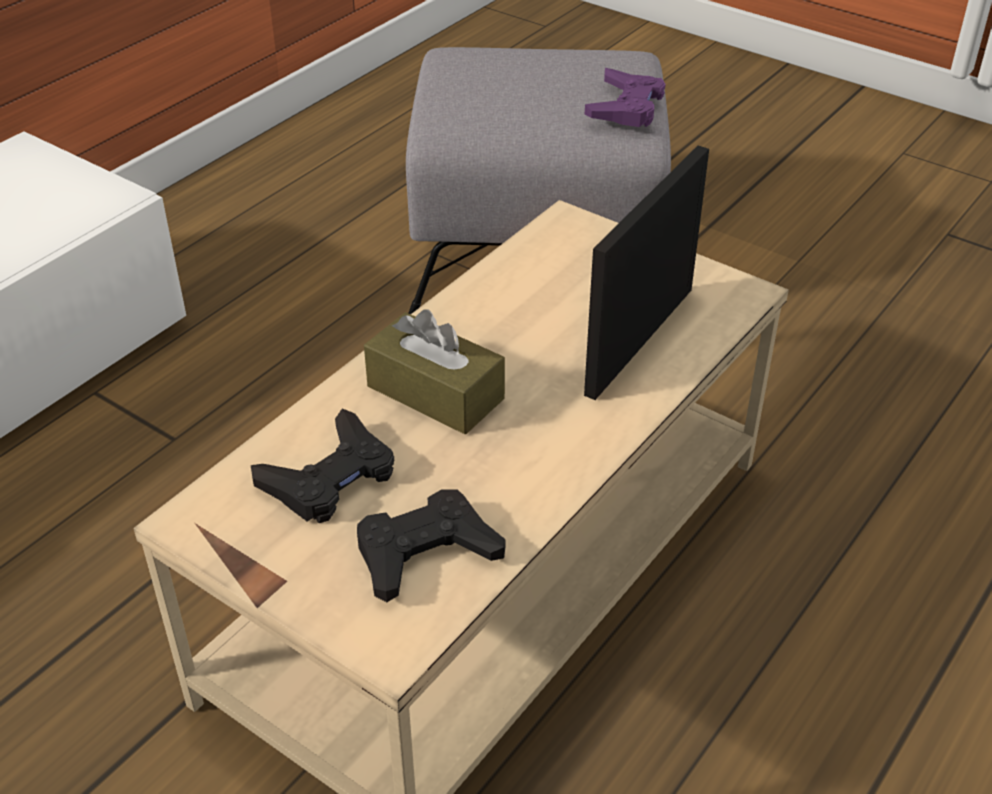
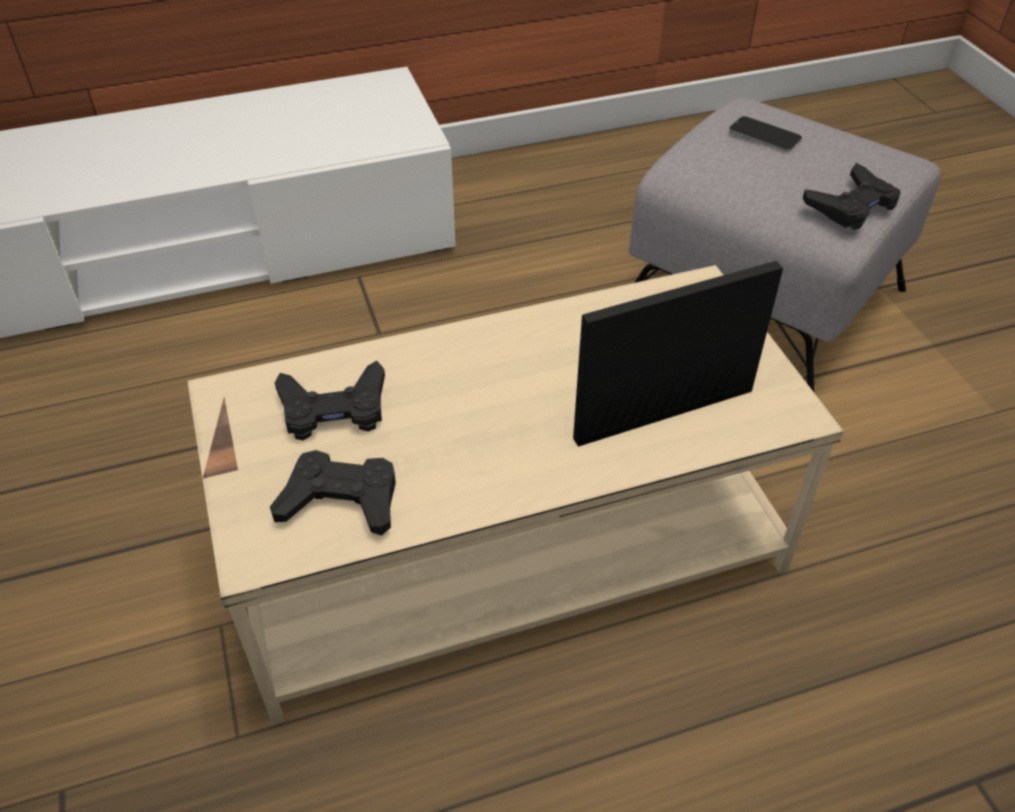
camera: 35 degrees right, 5 degrees up
brown tissue box [364,309,505,434] -> none
purple game controller [585,68,666,127] -> black game controller [803,163,901,230]
none -> phone [729,116,802,152]

